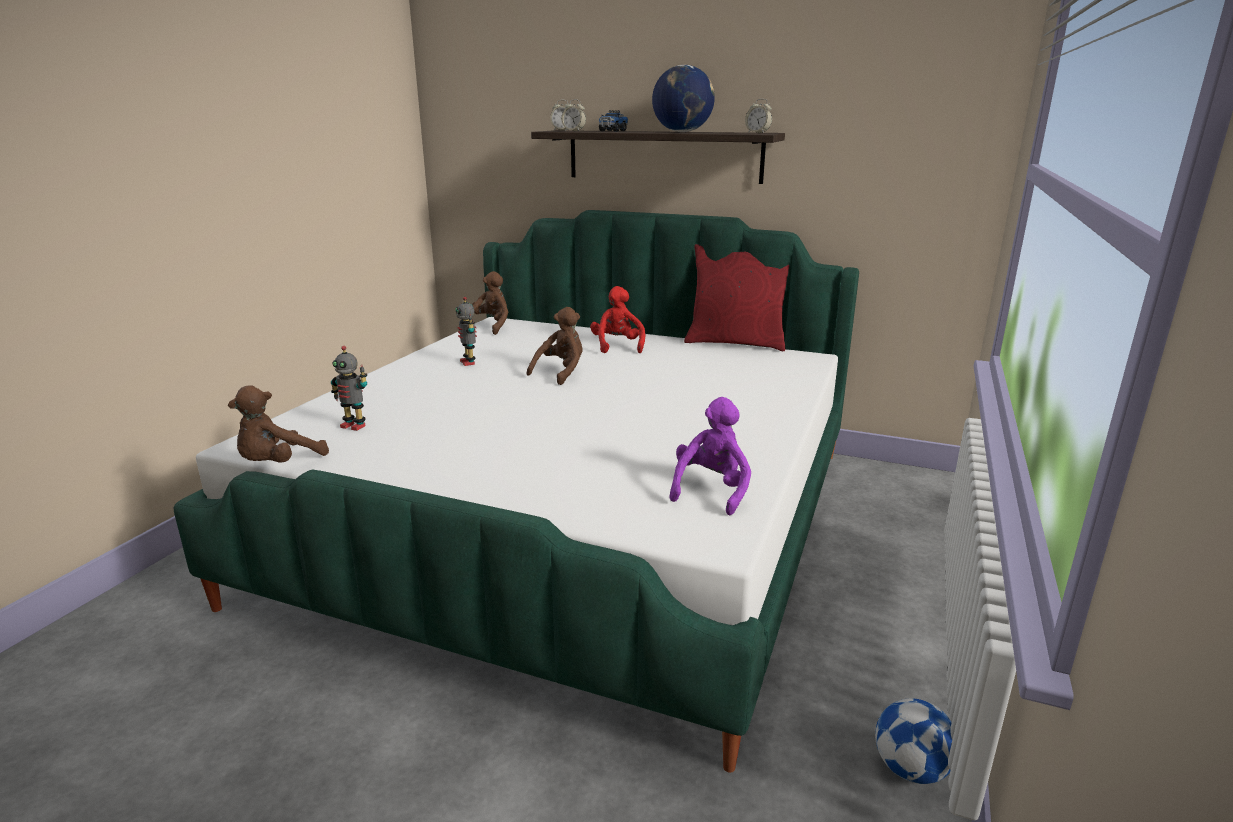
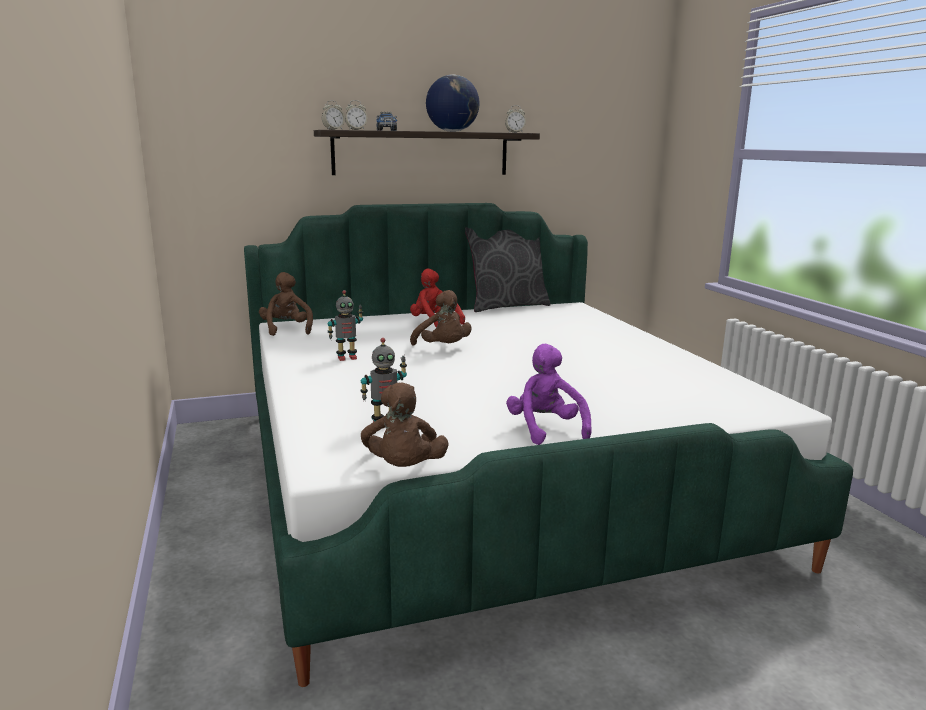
camera: 40 degrees left, 5 degrees down
toy robot [455,297,477,366] -> toy robot turned 45 degrees counterclockwise [328,290,363,361]
brown plush toy [527,307,583,385] -> brown plush toy turned 150 degrees clockwise [410,290,472,346]
purple plush toy [669,397,751,515] -> purple plush toy moved to [506,344,592,445]
red pillow [684,244,789,351] -> grey pillow [465,227,551,312]
football [875,698,952,784] -> none

